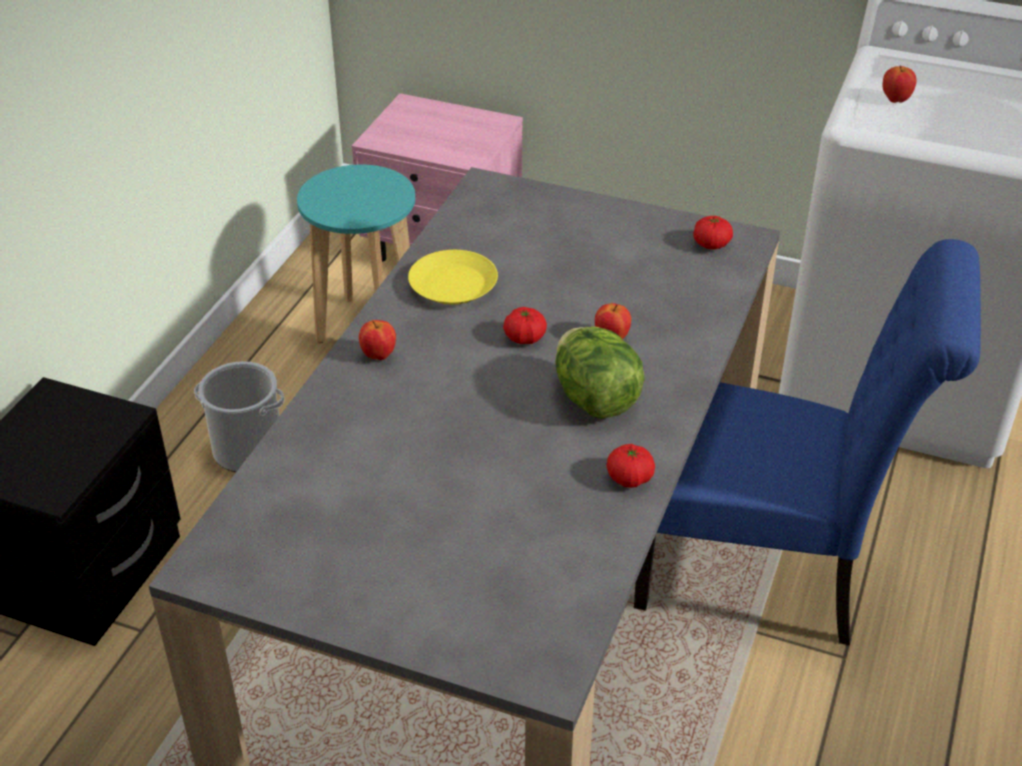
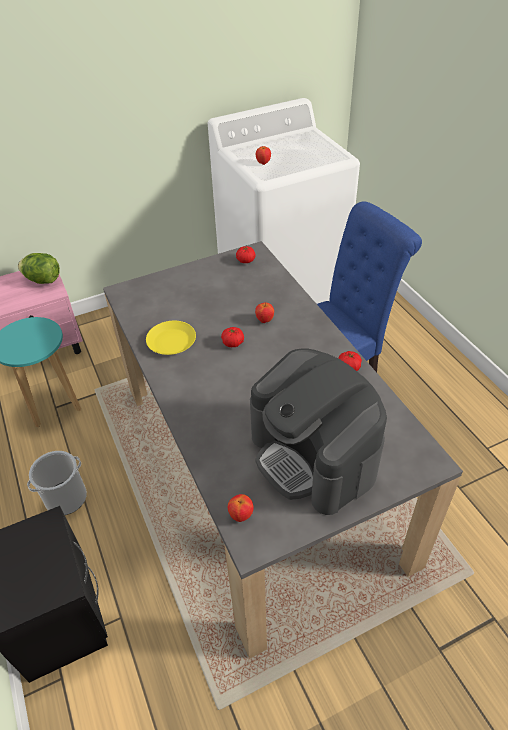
camera: 45 degrees left, 5 degrees up
apple [359,320,396,360] -> apple moved to [228,494,254,522]
lettuce [555,326,645,419] -> lettuce moved to [18,253,60,284]
none -> coffee machine [250,348,387,515]

